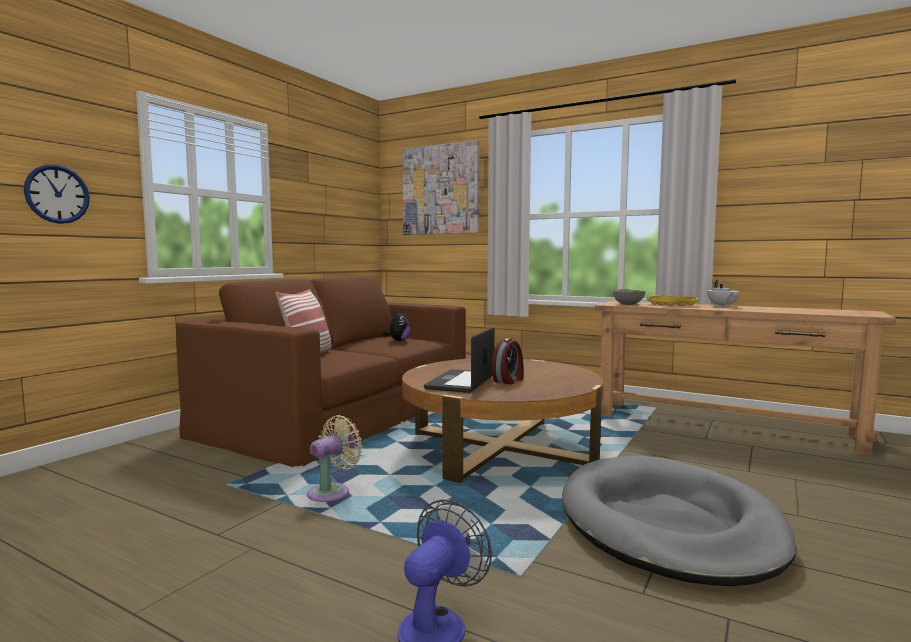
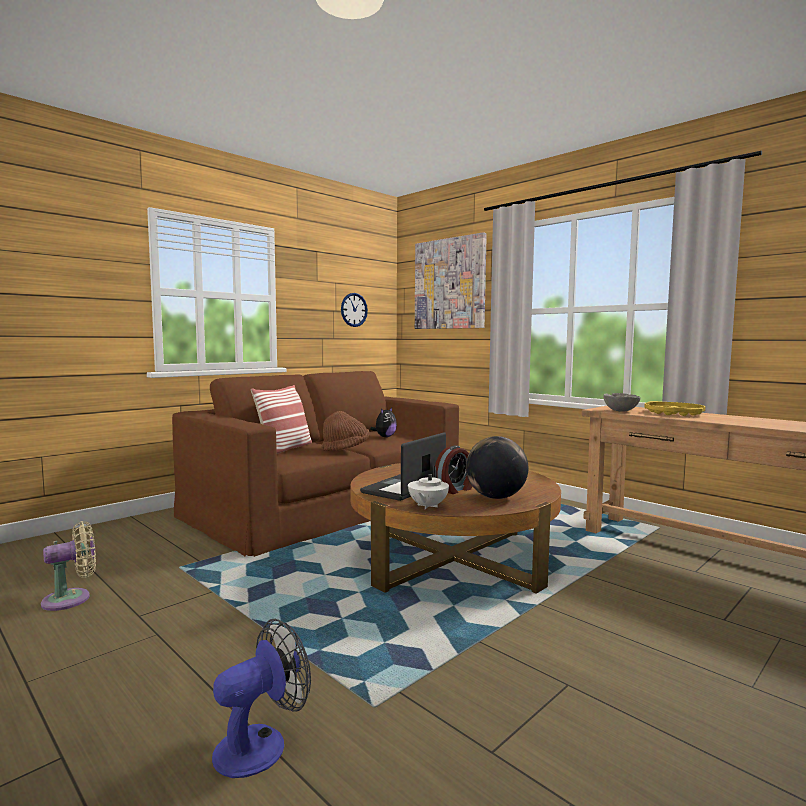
camera: 15 degrees right, 0 degrees up
wall clock [24,165,90,224] -> wall clock moved to [341,293,368,327]
beige fan [307,415,363,502] -> beige fan moved to [41,521,96,611]
grey dog bed [562,455,797,586] -> none
white teapot [707,280,740,307] -> white teapot moved to [408,466,449,510]
none -> brown hat [321,411,369,451]
none -> globe [466,436,528,499]

